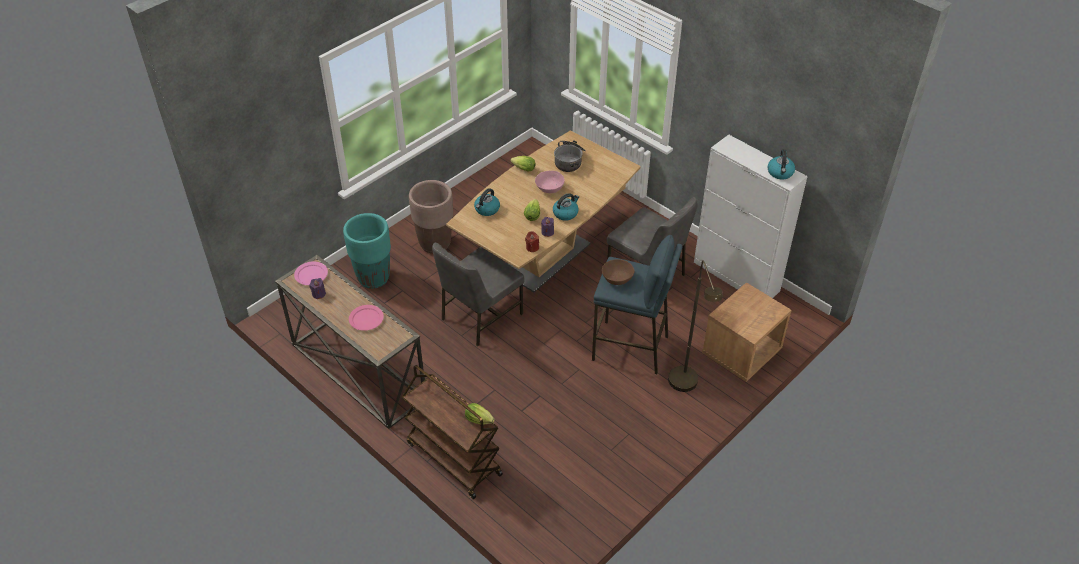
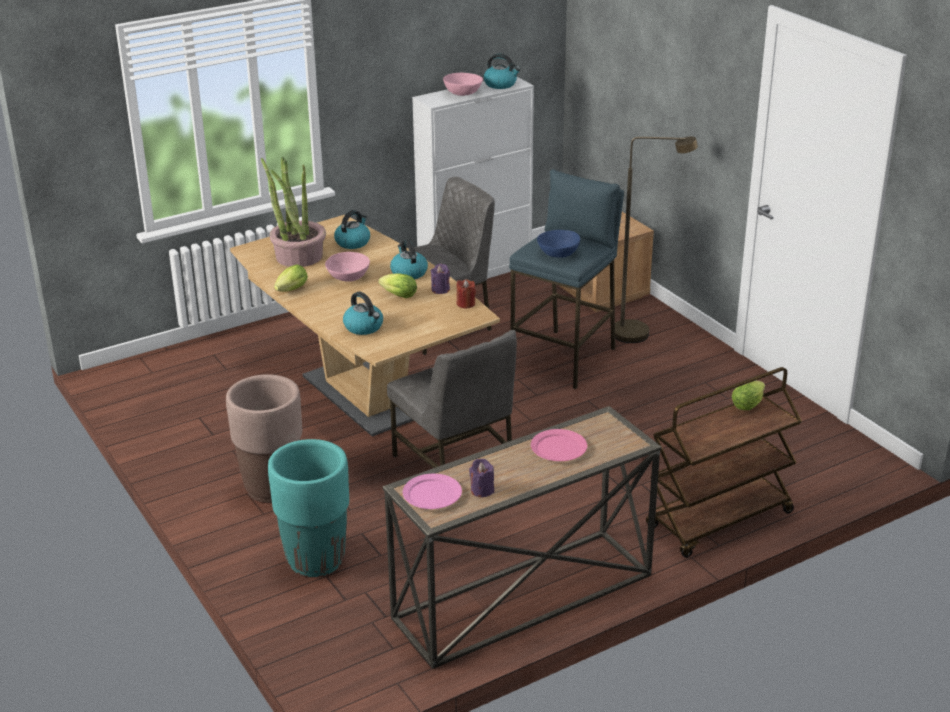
camera: 75 degrees left, 15 degrees down
cooking pot [554,140,585,172] -> potted plant [261,157,326,267]
brown bowl [602,259,635,285] -> blue bowl [537,230,580,258]
none -> kettle [334,210,370,249]
none -> pink bowl [443,73,483,96]

